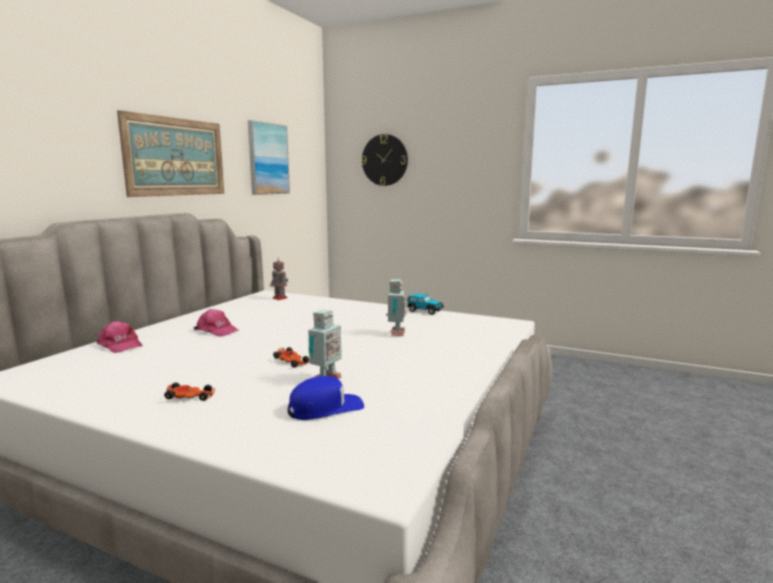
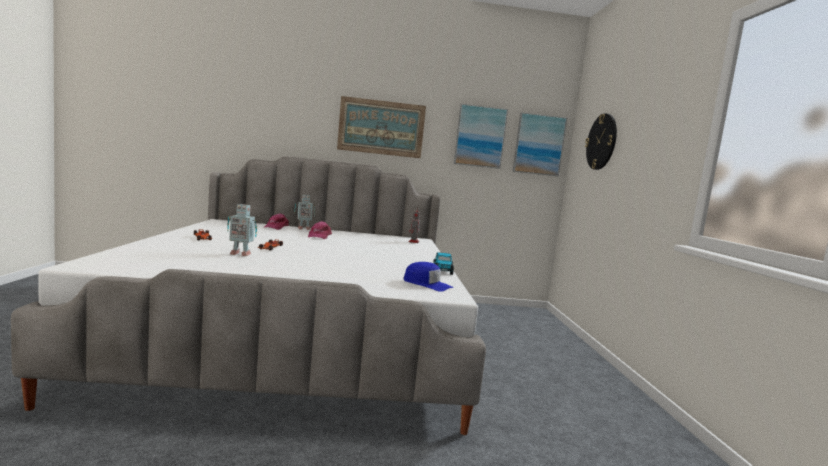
camera: 60 degrees right, 5 degrees down
blue cap [288,376,364,420] -> blue cap moved to [403,262,454,292]
toy robot [386,279,407,336] -> toy robot moved to [295,195,315,230]
none -> picture [513,112,567,176]

